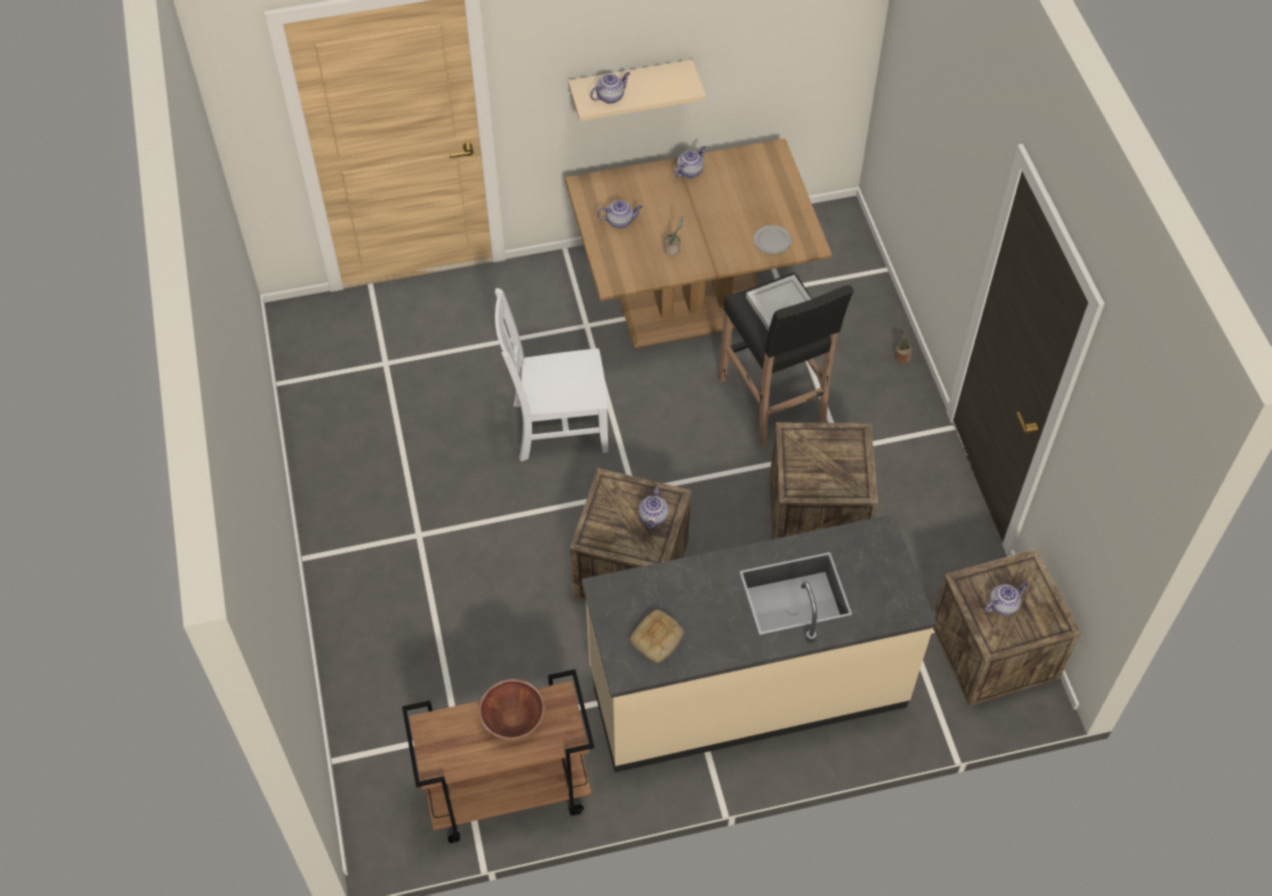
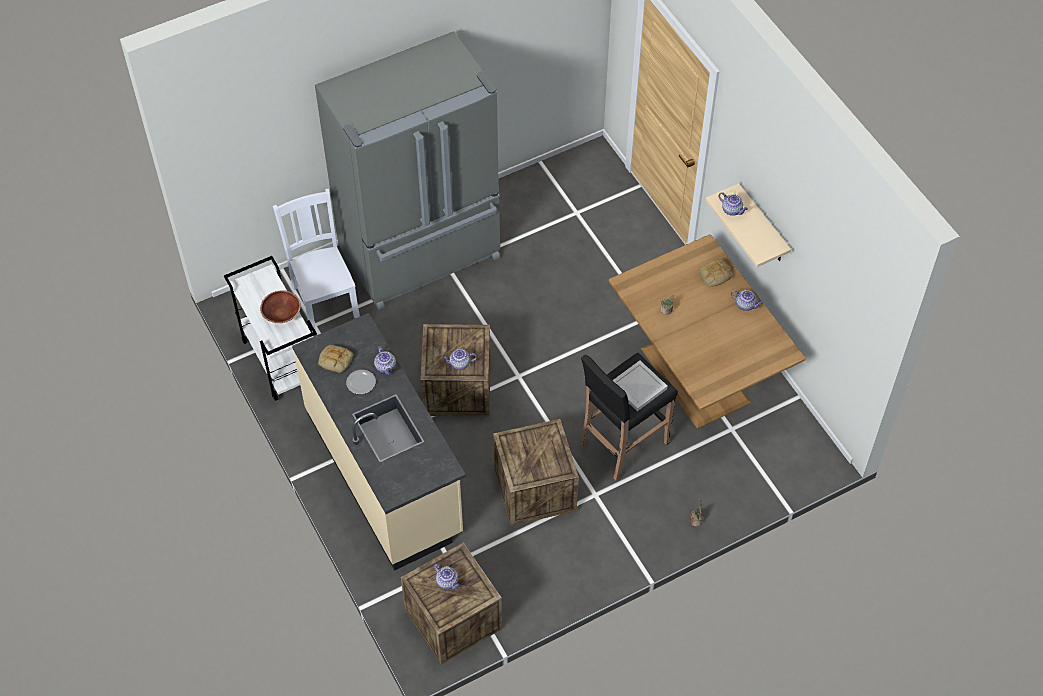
camera: 75 degrees right, 0 degrees up
brown cart [402,669,594,843] -> white cart [224,256,317,401]
white chair [495,288,608,461] -> white chair moved to [273,189,360,332]
teapot [597,200,643,228] -> teapot moved to [374,346,396,375]
plate [754,225,792,254] -> plate moved to [346,370,376,394]
none -> grey fridge [315,31,500,310]
none -> bread [699,259,732,287]

